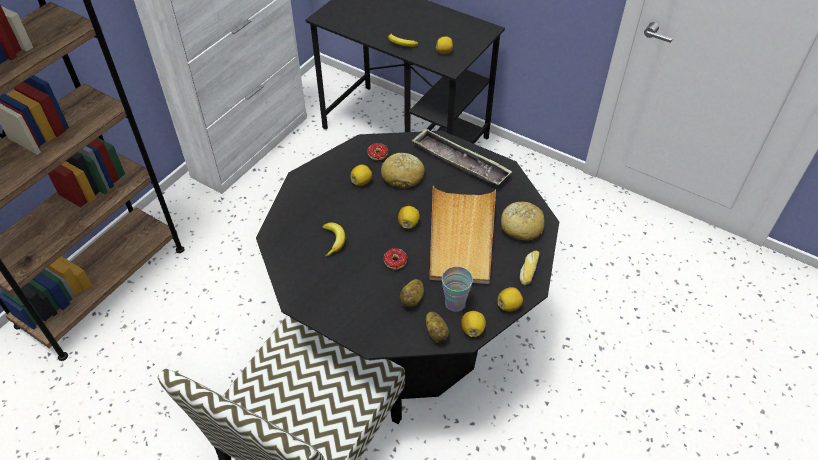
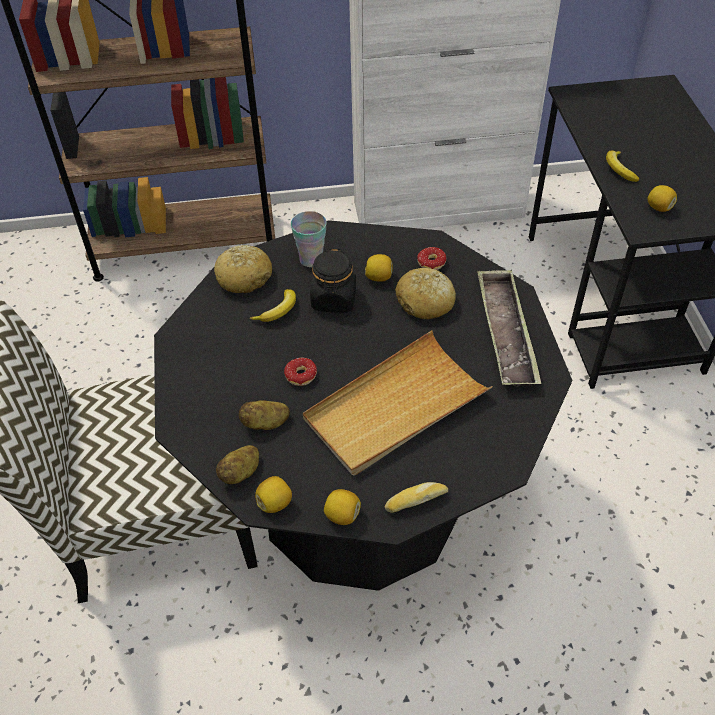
camera: 50 degrees right, 0 degrees up
lemon [398,206,420,229] -> none
cup [442,267,473,312] -> cup moved to [291,211,327,267]
bread [501,202,544,241] -> bread moved to [214,245,272,293]
none -> black jar [310,248,356,313]

